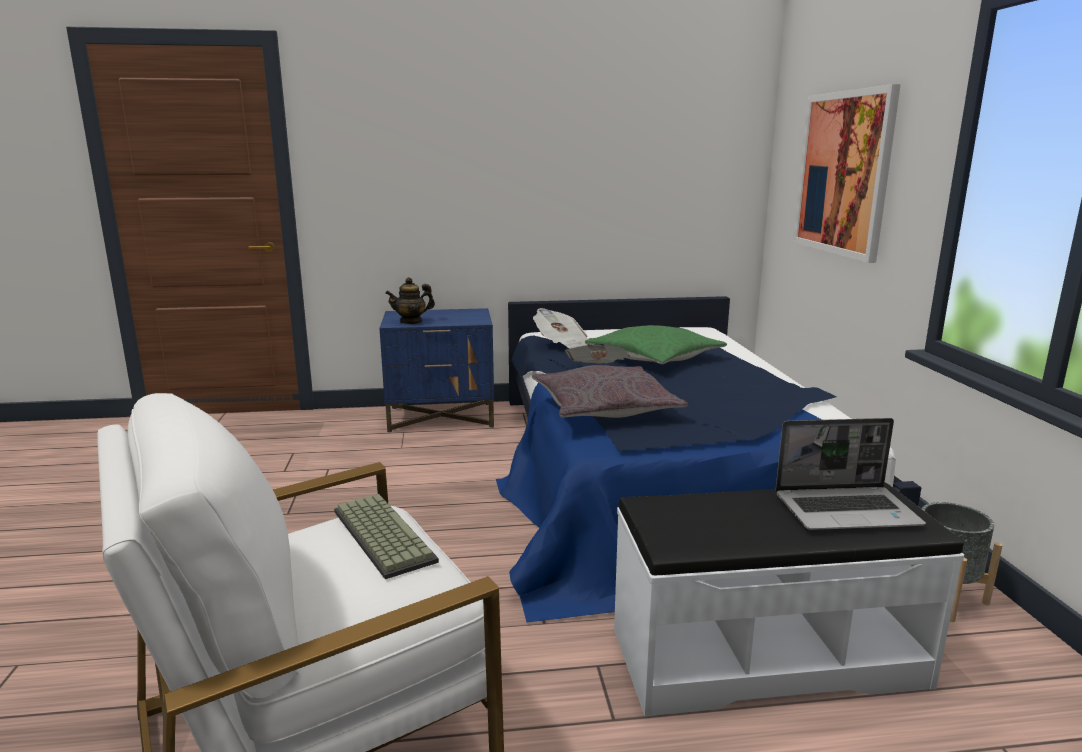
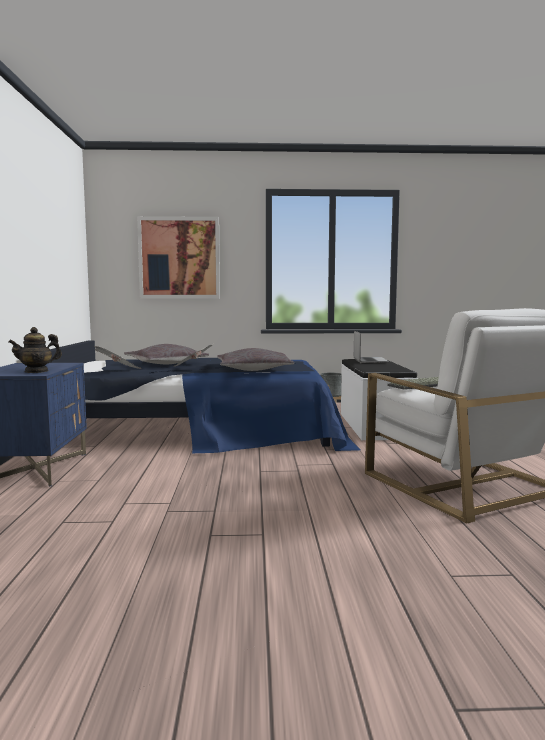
camera: 85 degrees left, 10 degrees down
teapot [385,277,435,324] -> teapot turned 75 degrees clockwise [8,327,62,373]
green pillow [585,325,727,364] -> grey pillow [124,344,209,364]

